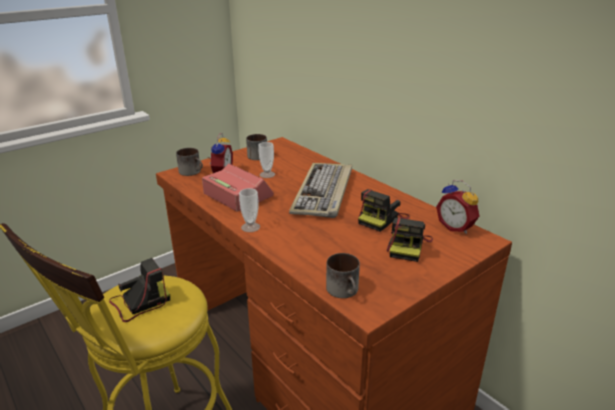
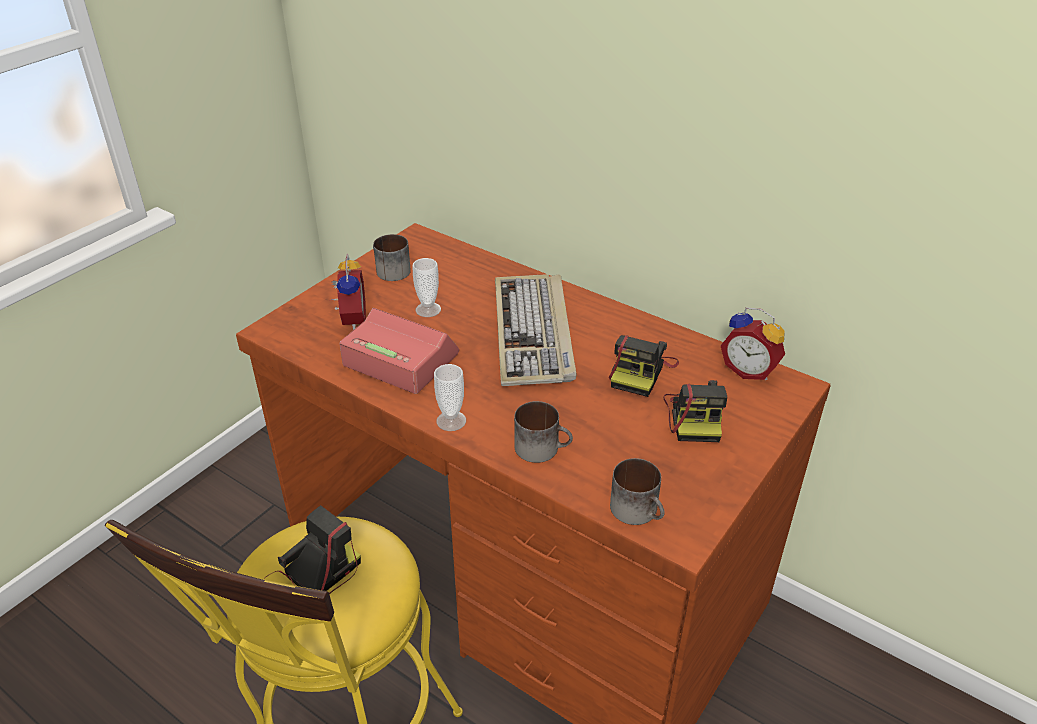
camera: 15 degrees left, 10 degrees up
mug [176,148,203,176] -> mug moved to [514,401,573,463]

